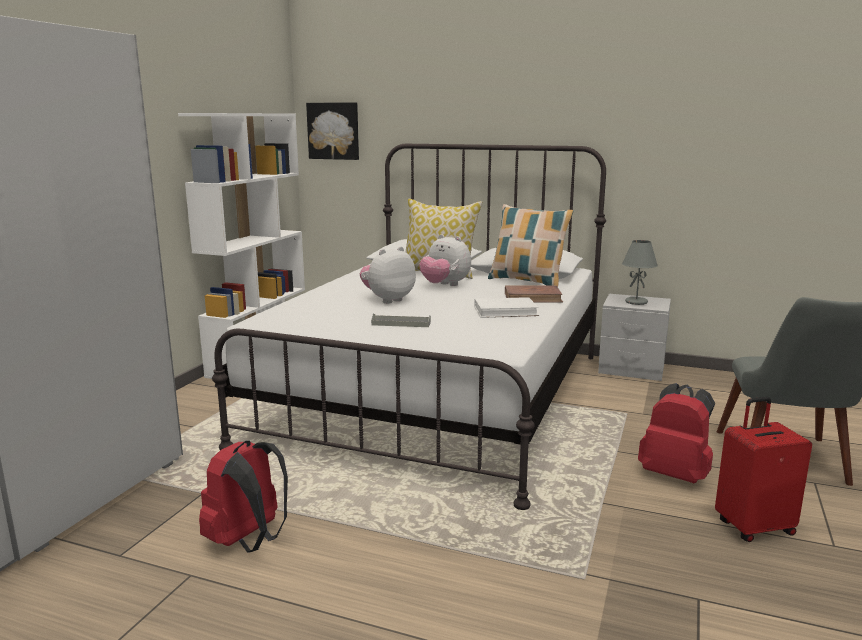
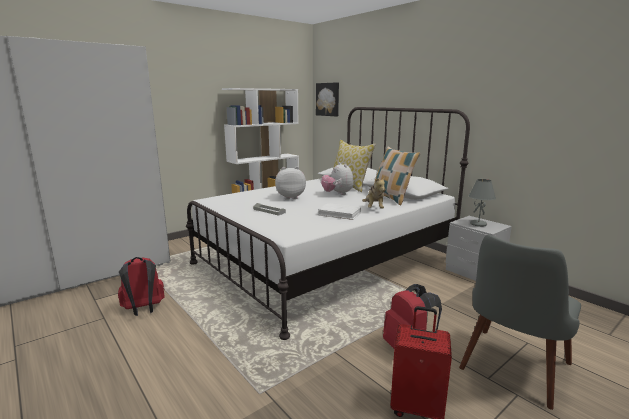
camera: 30 degrees right, 0 degrees up
brown book [505,285,563,303] -> plush toy [362,177,386,209]

